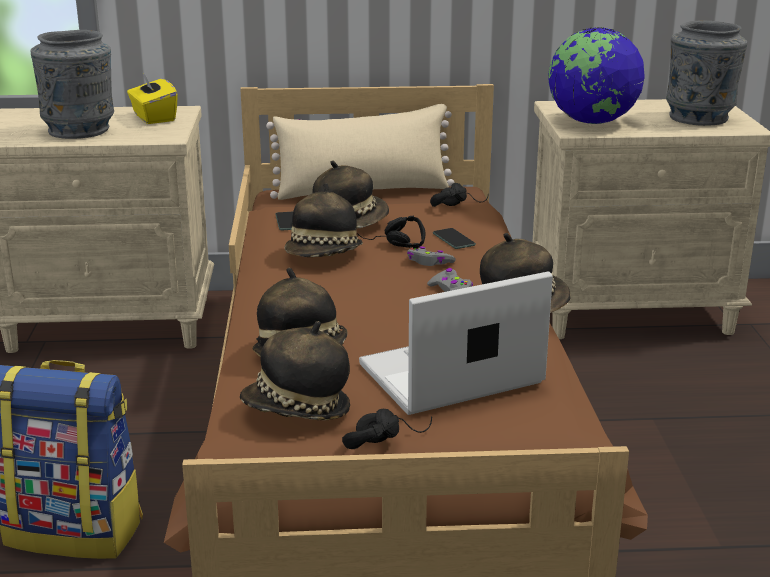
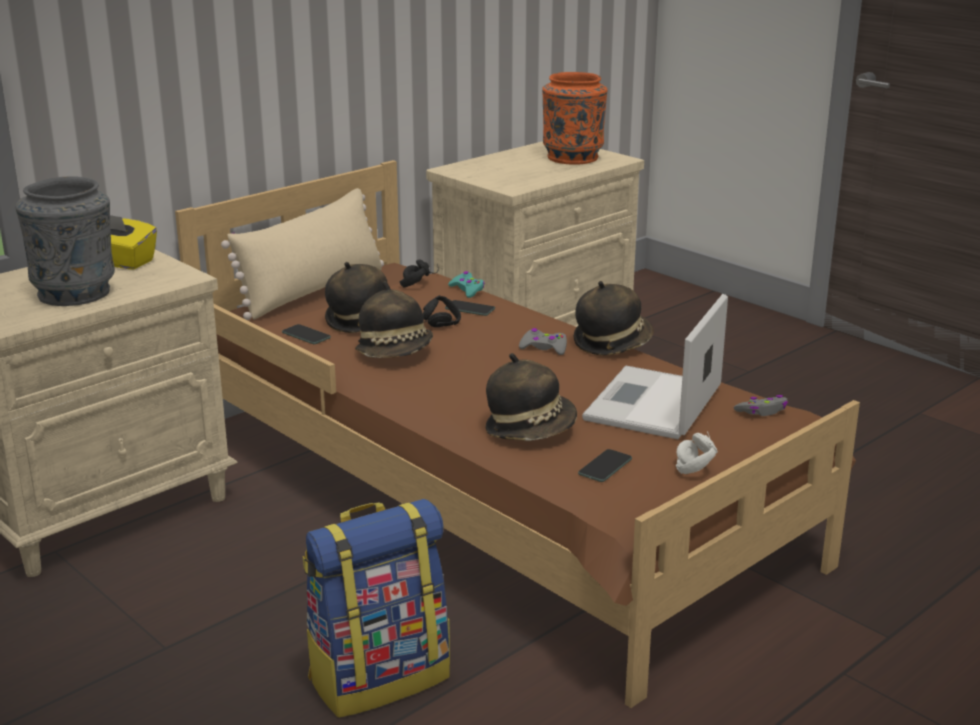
camera: 40 degrees left, 0 degrees up
hat [240,321,350,420] -> phone [578,449,632,482]
black headphones [342,409,432,449] -> white headphones [676,431,718,474]
grey game controller [407,246,456,266] -> grey game controller moved to [734,395,788,416]
globe [548,27,645,124] -> none
grey vase [666,21,747,126] -> orange vase [542,72,607,164]
none -> turquoise game controller [448,271,485,298]

